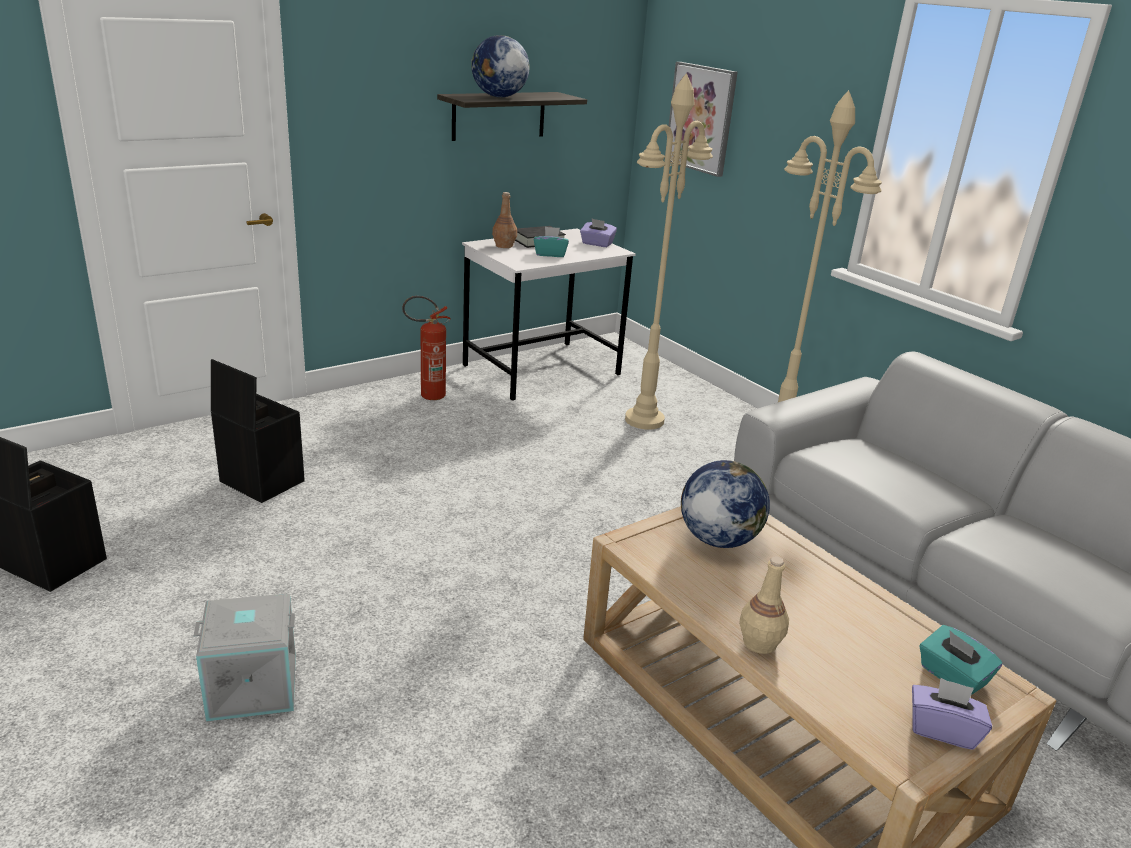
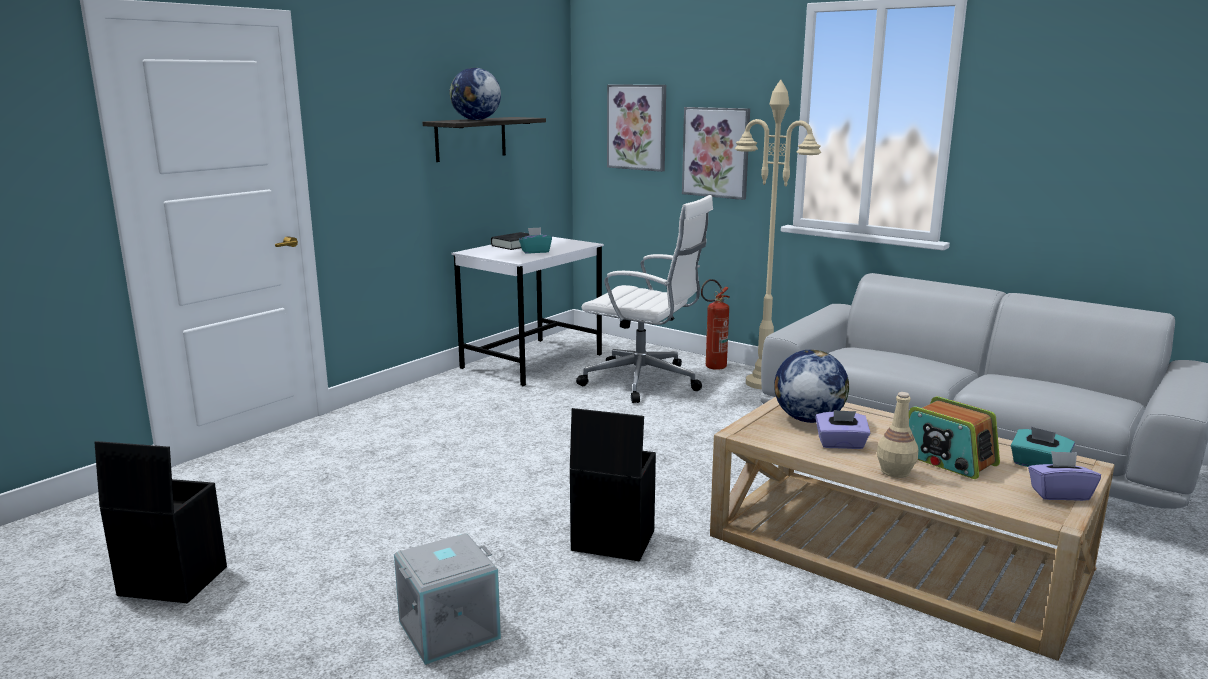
camera: 15 degrees left, 10 degrees down
black storage box [211,359,305,503] -> black storage box moved to [570,408,656,561]
fire extinguisher [402,296,451,400] -> fire extinguisher moved to [701,279,730,370]
brown bottle [492,192,517,248] -> none
purple tissue box [580,218,617,247] -> purple tissue box moved to [816,410,870,449]
beige floor lamp [625,73,713,430] -> white office chair [576,195,713,403]
none -> picture [682,107,750,200]
none -> radio [909,396,1000,479]

